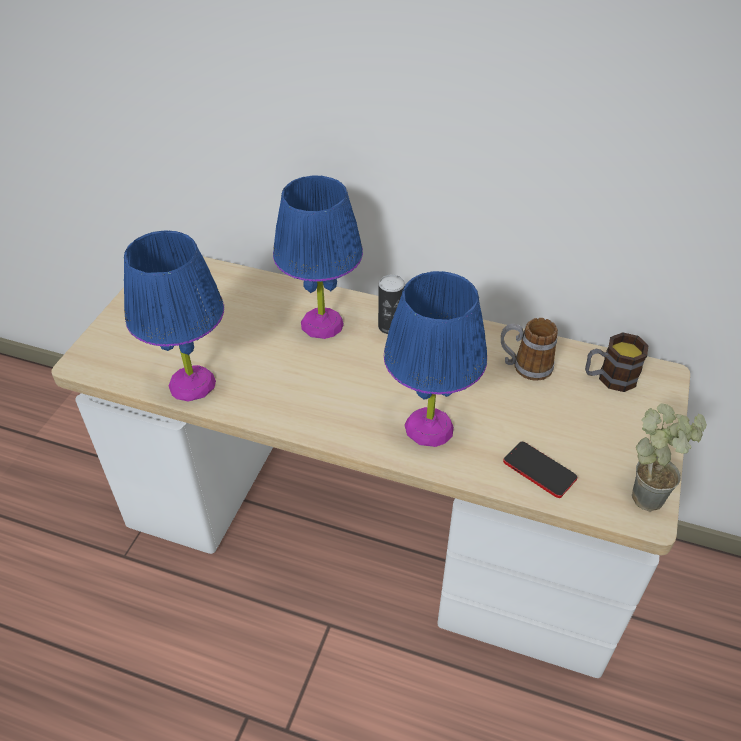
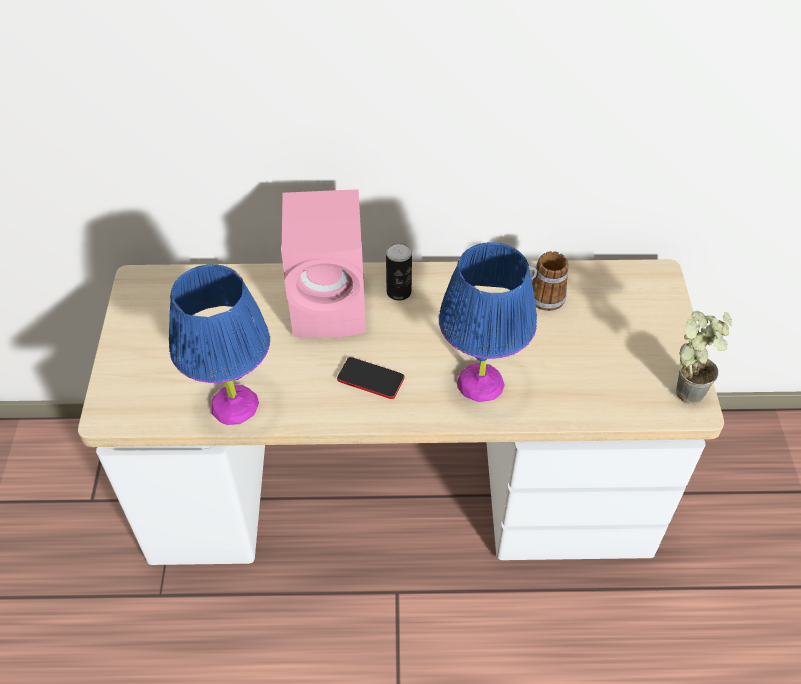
camera: 20 degrees left, 5 degrees up
blue table lamp [273,175,363,339] -> pink speaker [281,189,366,338]
phone [503,441,577,498] -> phone moved to [337,357,405,399]
mug [585,332,649,392] -> none

